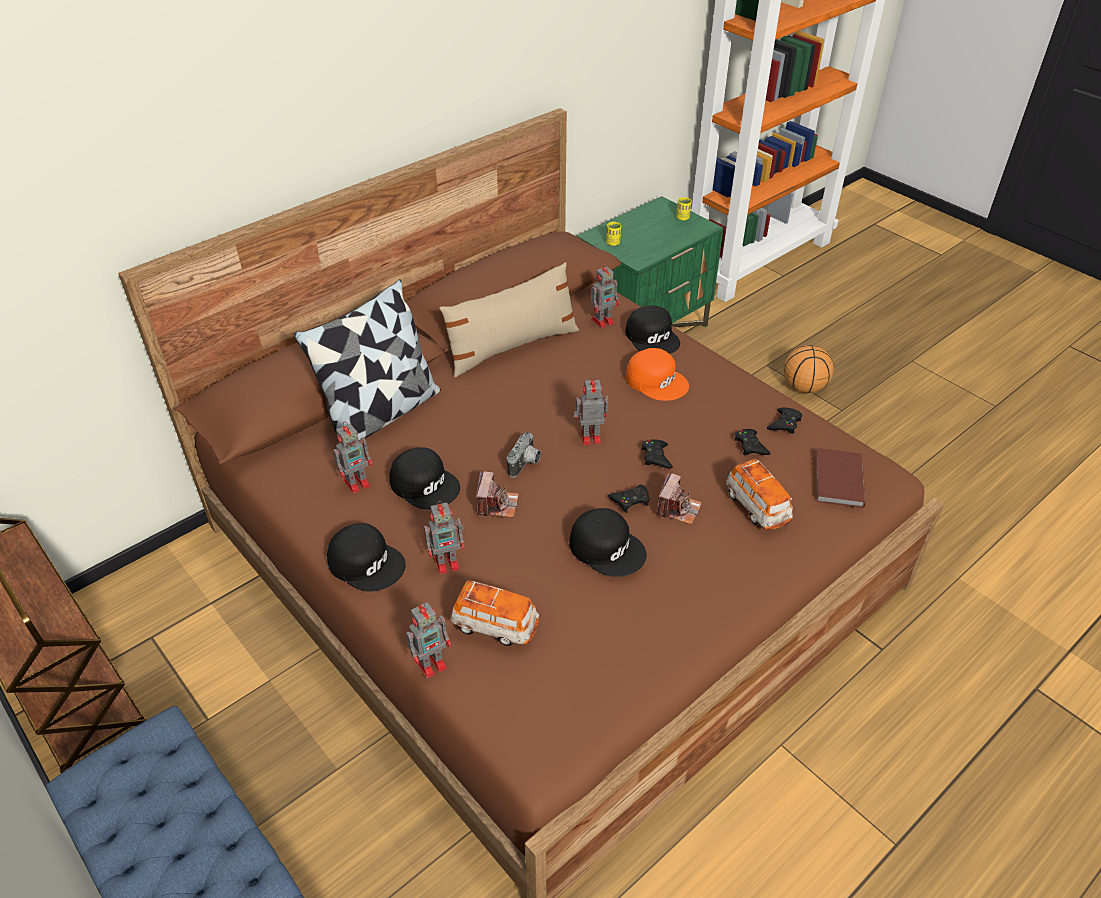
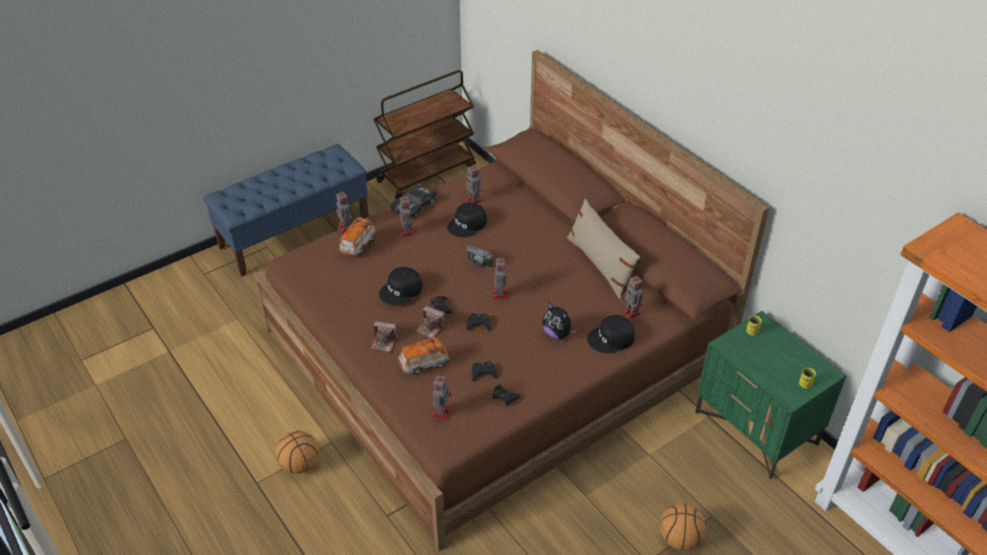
camera: 95 degrees right, 0 degrees up
pillow [293,279,441,441] -> none
black cap [327,523,406,591] -> black toy car [390,183,437,218]
camera [476,471,519,518] -> camera moved to [370,321,398,352]
orange cap [626,348,689,401] -> plush toy [542,303,576,339]
brown book [816,448,866,508] -> toy robot [432,375,452,420]
none -> basketball [276,431,319,474]

